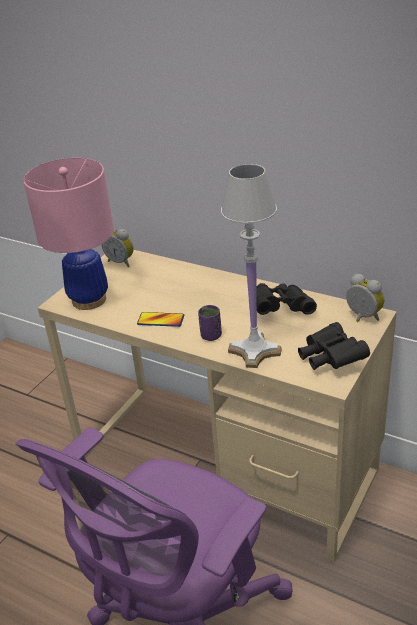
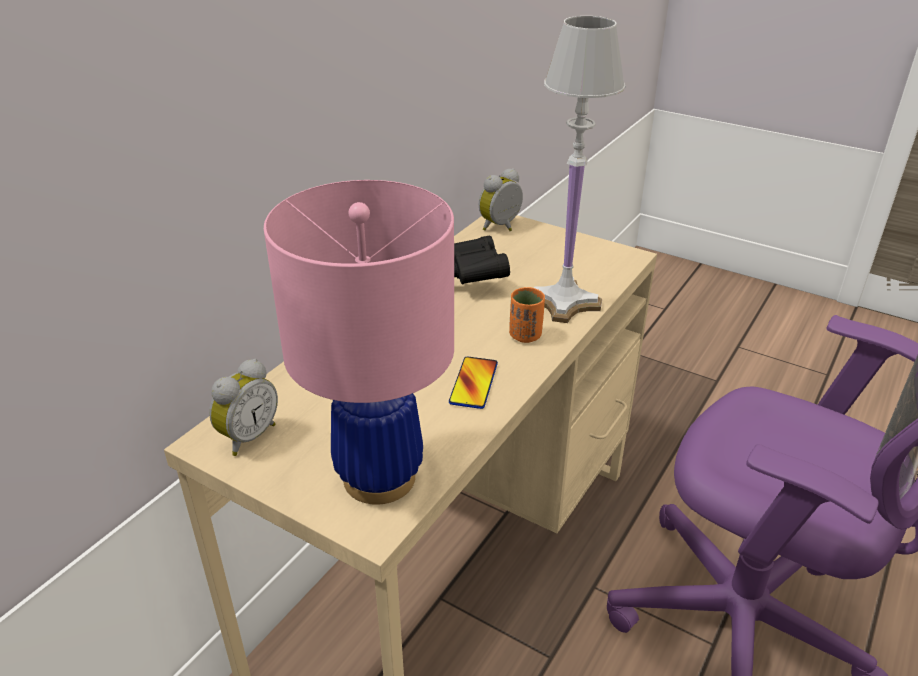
camera: 90 degrees left, 0 degrees up
purple cup [198,305,222,341] -> orange cup [509,287,545,343]
black binoculars [298,322,370,370] -> none

